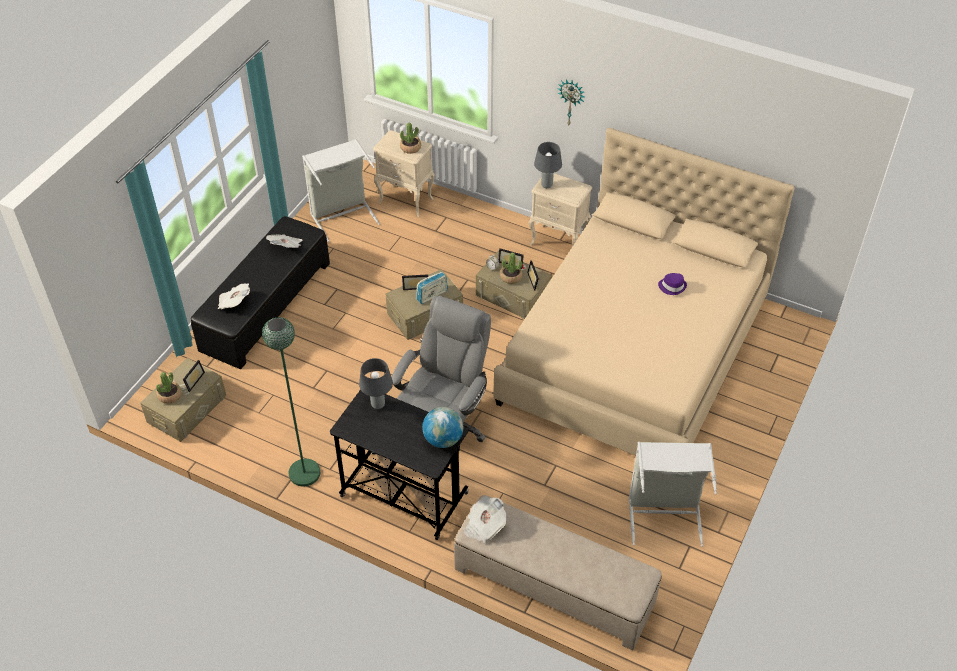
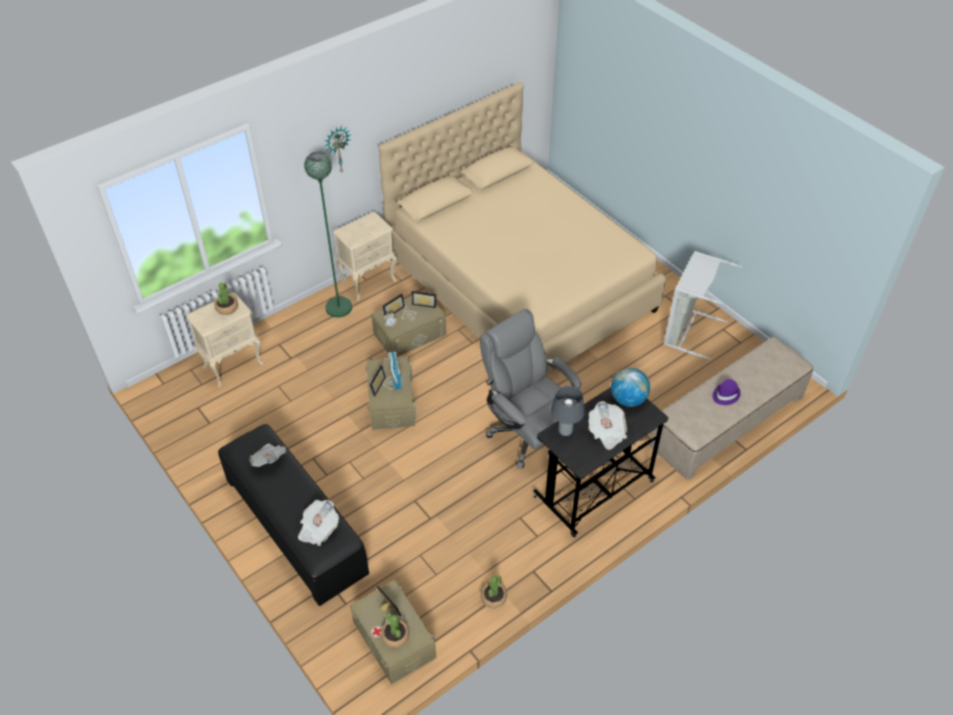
camera: 65 degrees left, 0 degrees up
green floor lamp [262,317,320,487] -> green floor lamp moved to [304,152,352,317]
grey laundry basket [302,139,380,242] -> none
newspaper [464,496,507,543] -> newspaper moved to [588,401,627,450]
potted plant [500,253,522,284] -> potted plant moved to [481,575,507,608]
grey table lamp [534,142,562,188] -> none
purple hat [658,273,687,295] -> purple hat moved to [713,379,741,405]

